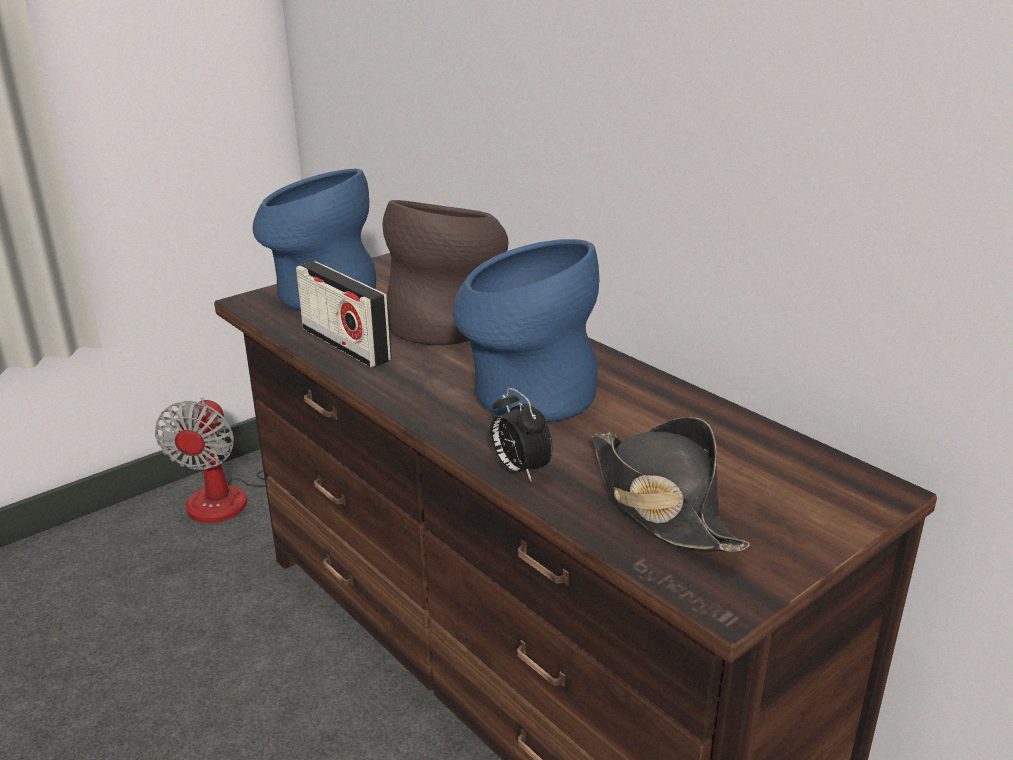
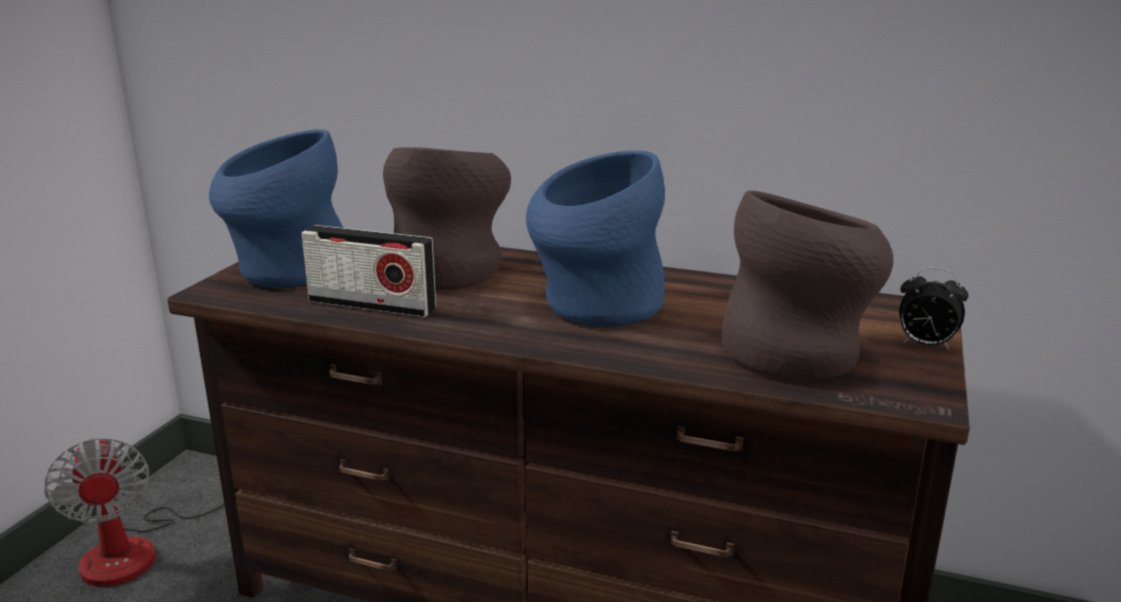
camera: 30 degrees left, 5 degrees down
alarm clock [490,388,552,482] -> alarm clock moved to [899,268,968,350]
black hat [592,417,749,552] -> brown vase [722,191,893,380]

